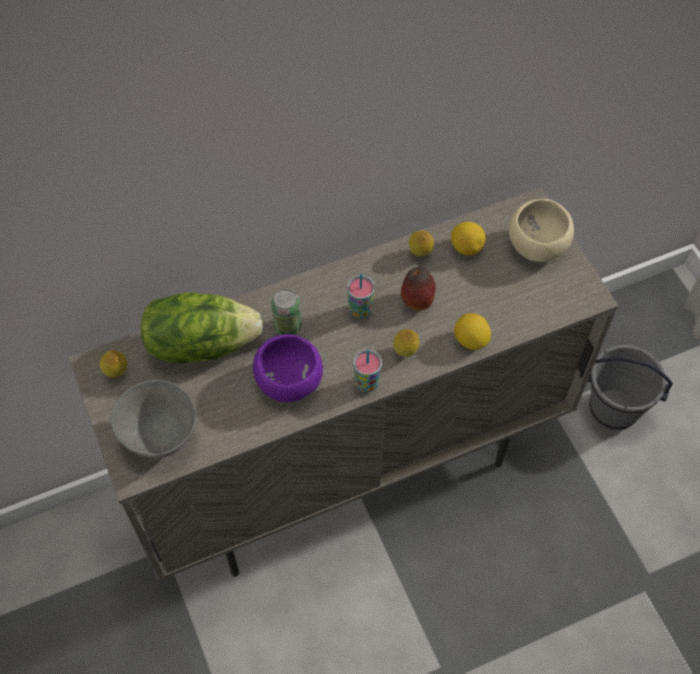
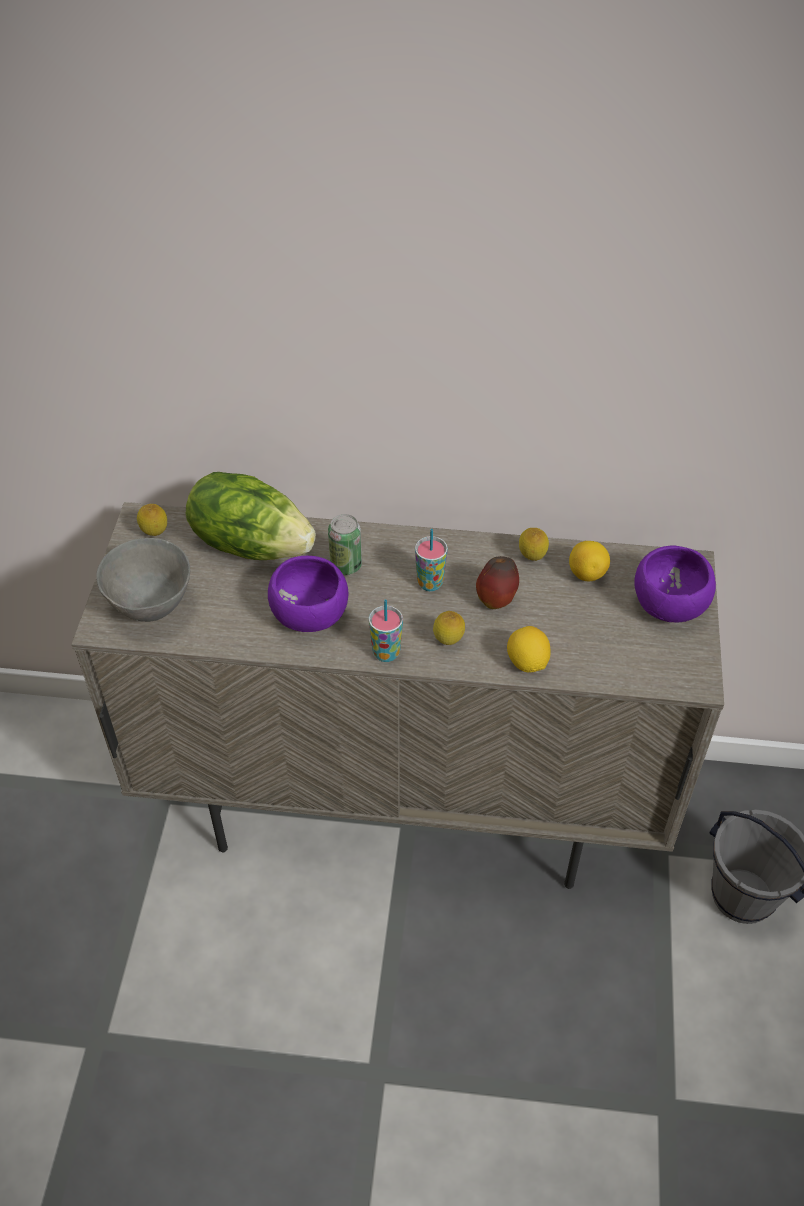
camera: 30 degrees right, 10 degrees down
beige bowl [509,199,574,262] -> purple bowl [634,546,716,622]

